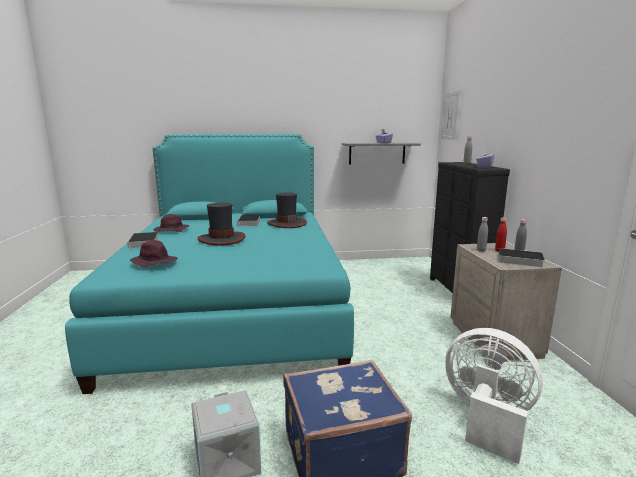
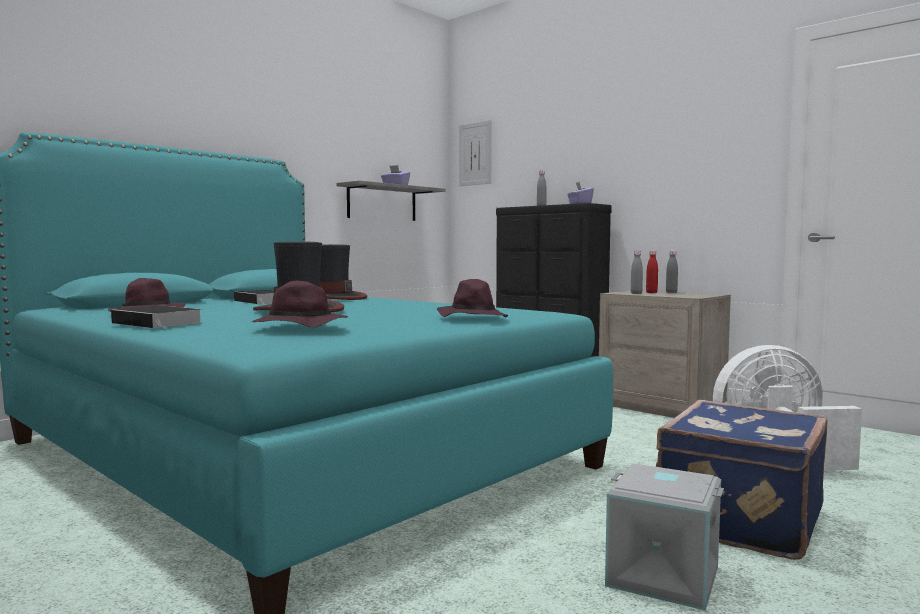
camera: 40 degrees left, 10 degrees down
book [494,248,545,268] -> none
none -> purple hat [437,279,508,317]

